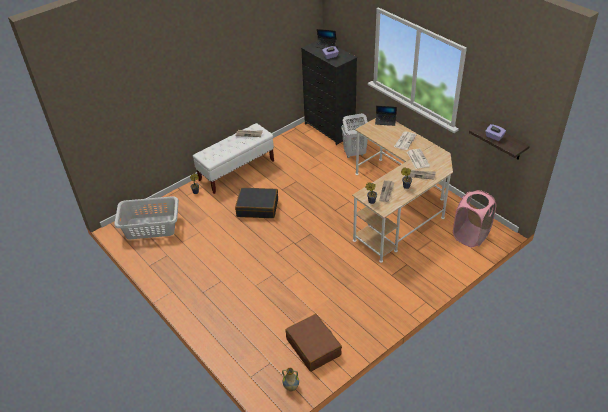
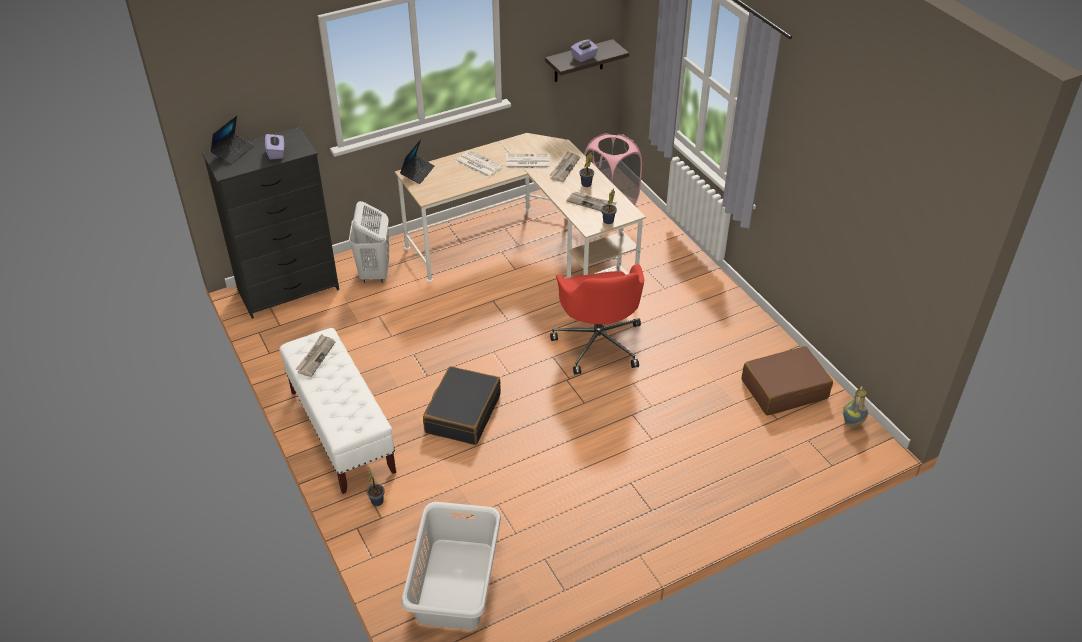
camera: 80 degrees left, 0 degrees up
none -> red office chair [550,264,644,375]

